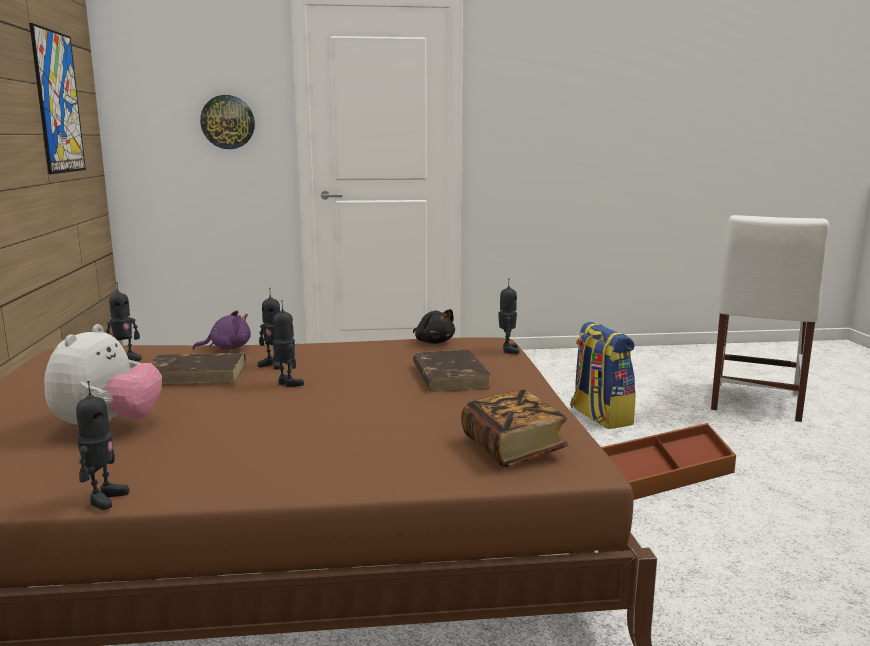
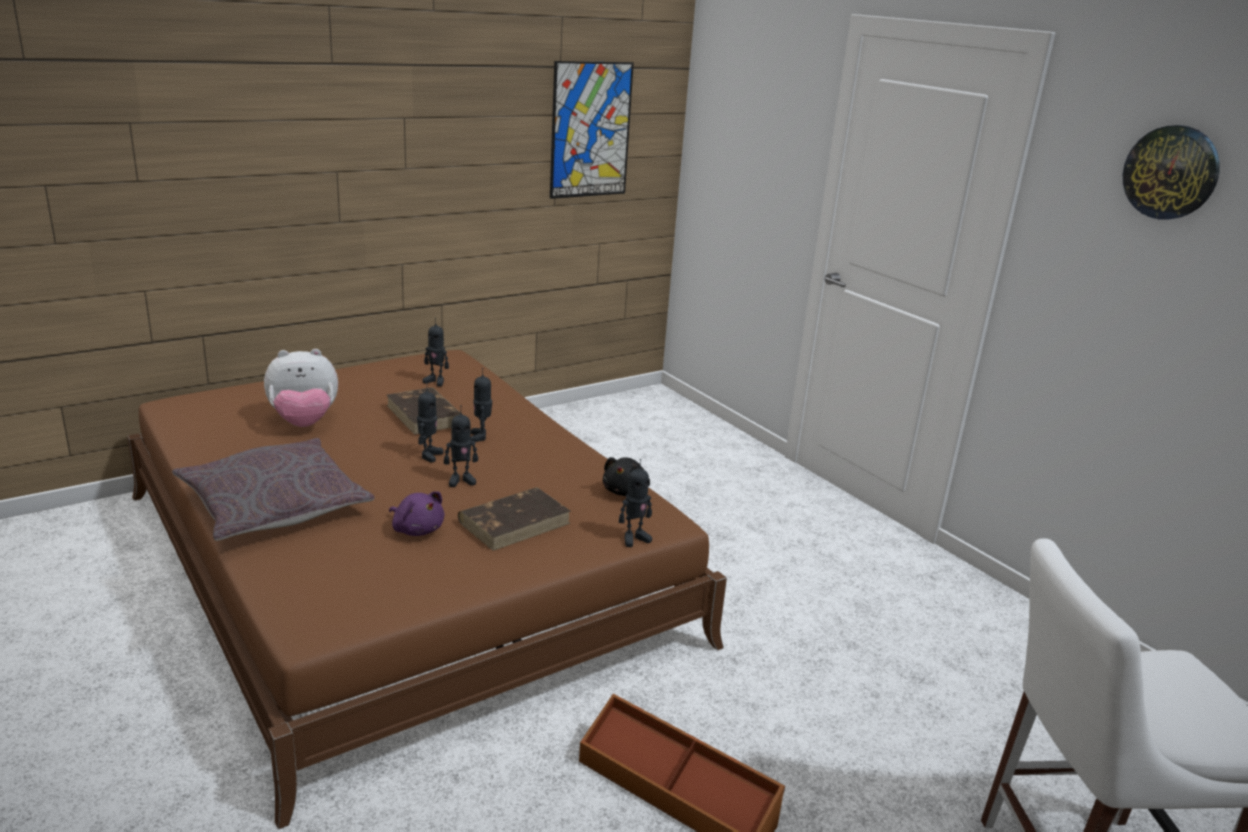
camera: 60 degrees right, 10 degrees up
toy robot [76,381,129,510] -> toy robot moved to [444,405,478,487]
purple plush toy [193,310,251,350] -> purple plush toy moved to [389,491,445,536]
wall clock [200,95,255,149] -> wall clock moved to [1123,125,1220,219]
book [461,390,568,467] -> none
backpack [570,322,636,429] -> none
none -> grey pillow [172,438,375,541]

